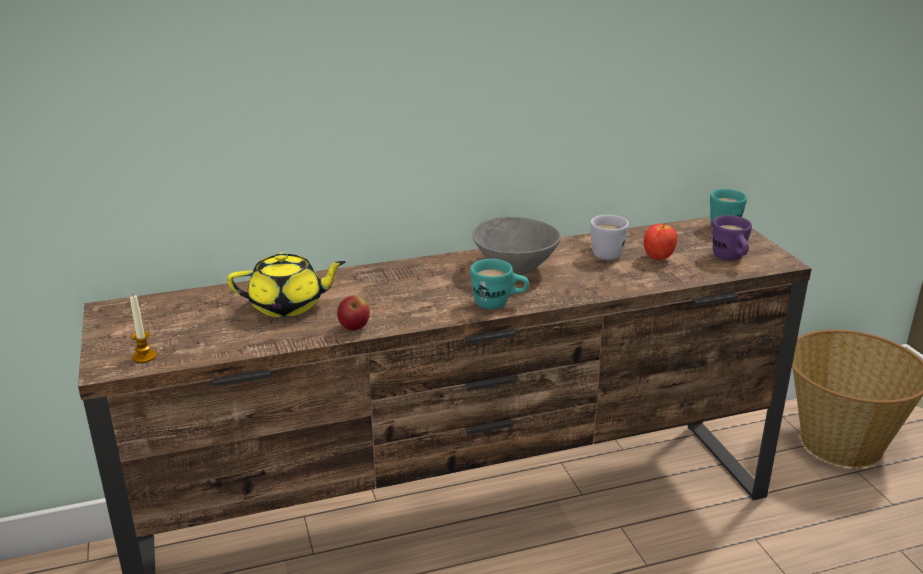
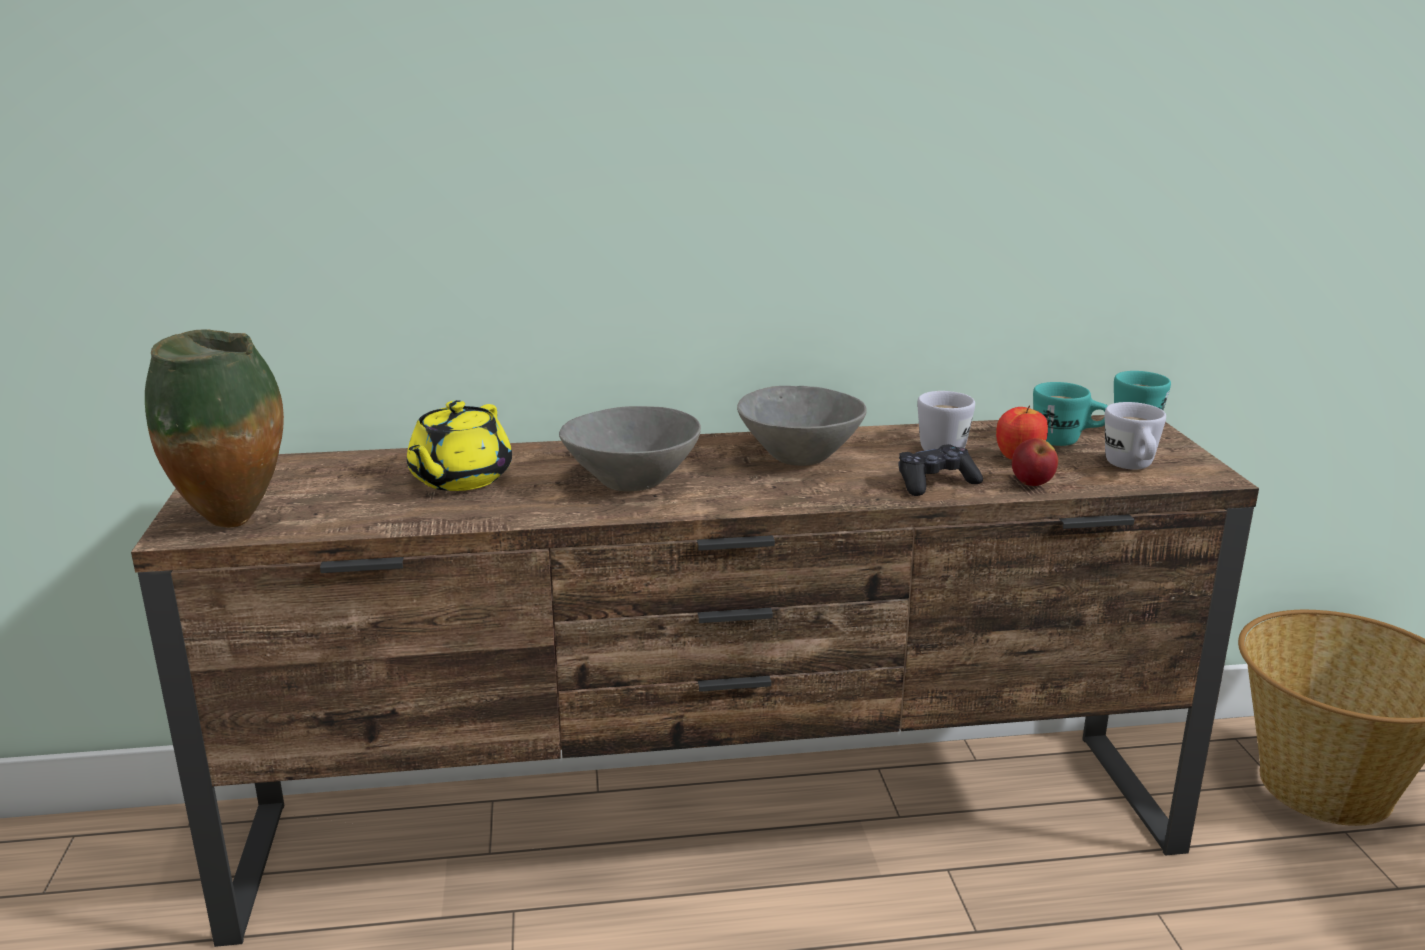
camera: 10 degrees right, 5 degrees down
candle [130,295,157,363] -> vase [145,329,284,528]
yellow teapot [227,252,346,317] -> yellow teapot turned 105 degrees clockwise [407,400,512,491]
apple [337,296,370,330] -> apple moved to [1012,438,1058,486]
turquoise mug [470,259,529,309] -> turquoise mug moved to [1033,382,1108,446]
purple mug [712,215,752,261] -> white mug [1105,402,1166,470]
none -> grey bowl [559,406,701,491]
none -> black game controller [898,444,983,496]

